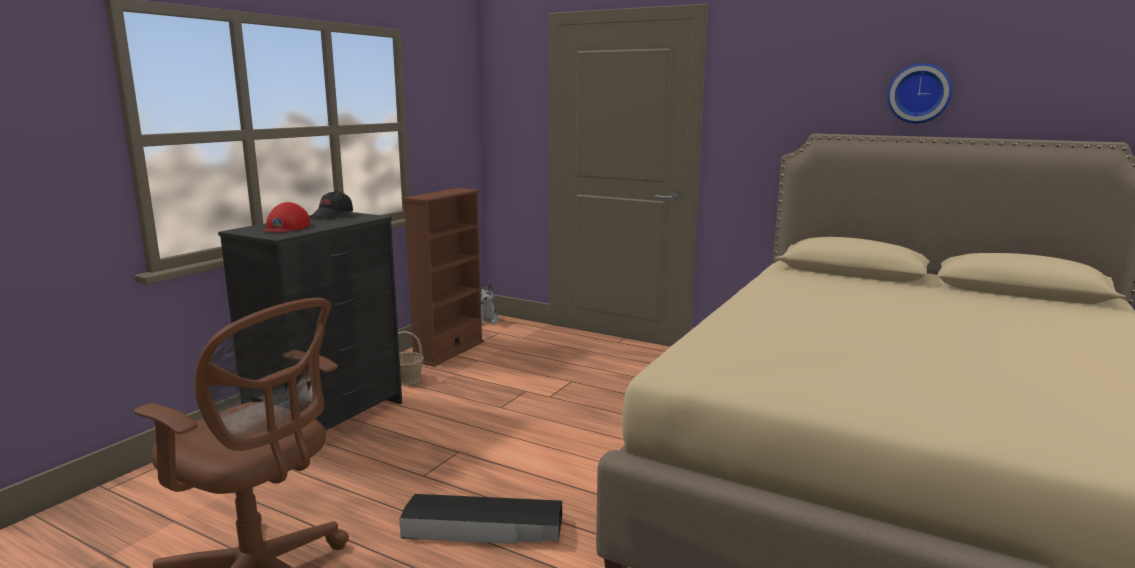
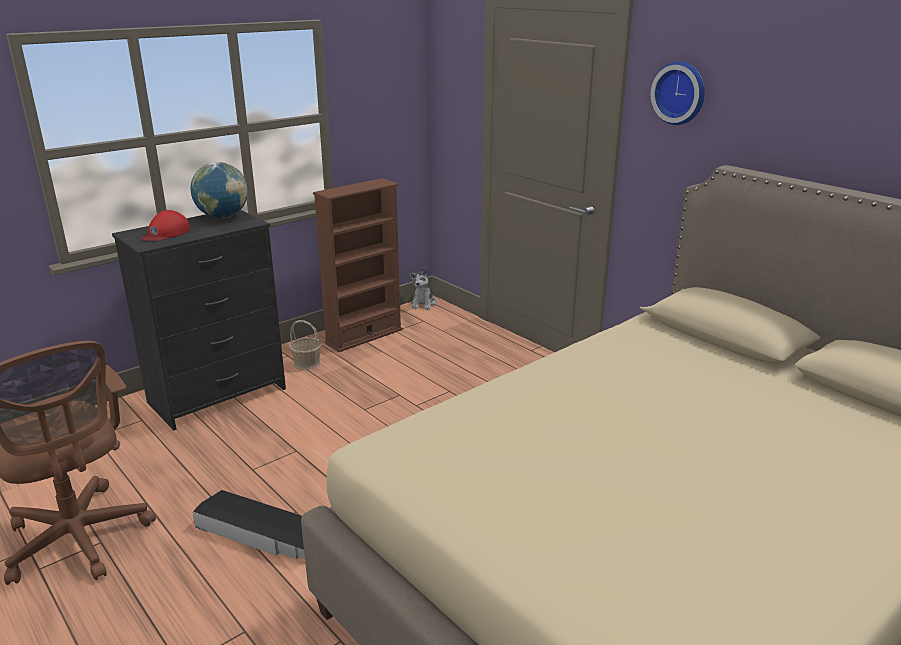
camera: 20 degrees right, 10 degrees up
black cap [311,191,353,219] -> globe [191,162,248,218]
wall clock [887,63,952,124] -> wall clock moved to [651,61,705,125]

